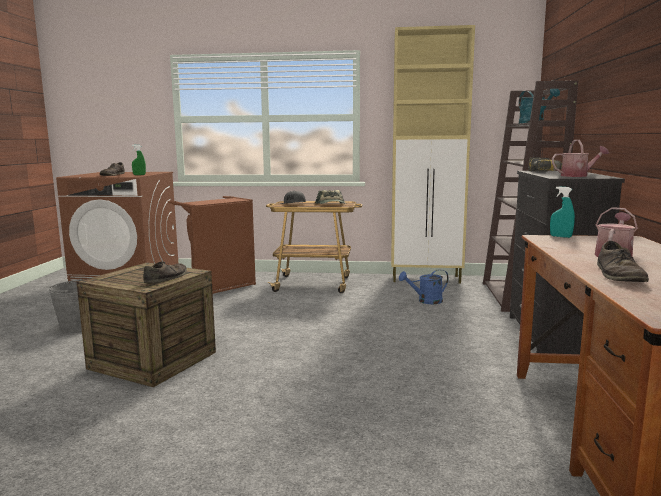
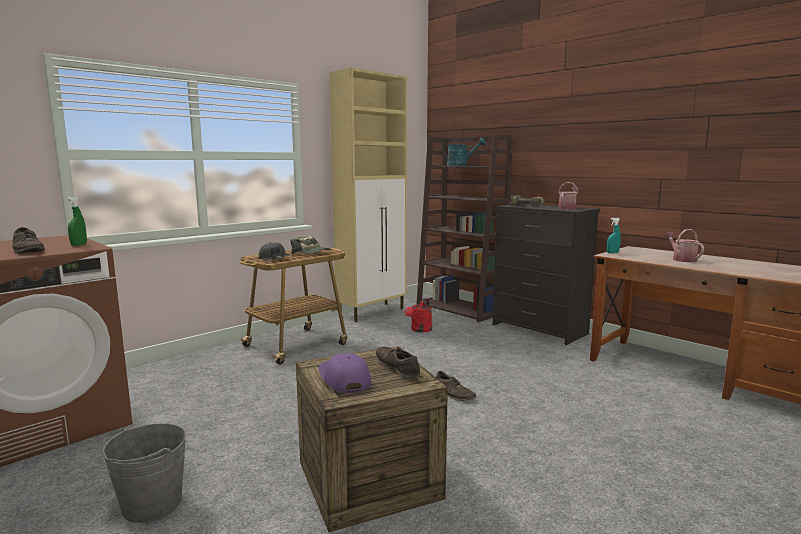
camera: 50 degrees left, 0 degrees up
brown laundry basket [168,196,256,294] -> none
blue watering can [399,269,449,304] -> red watering can [405,298,432,333]
brown shoe [597,241,649,282] -> brown shoe moved to [436,371,476,401]
none -> purple cap [319,353,371,393]

